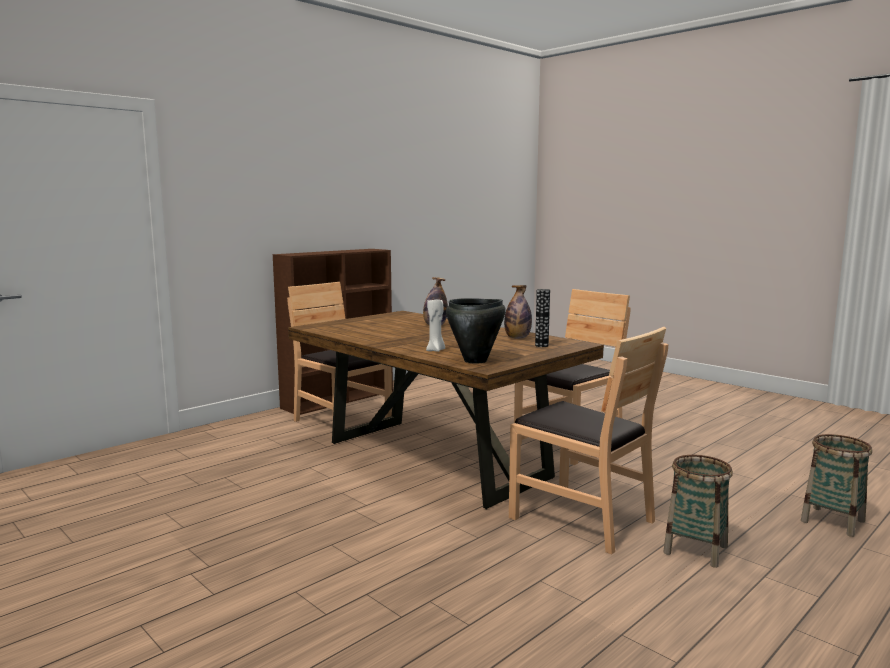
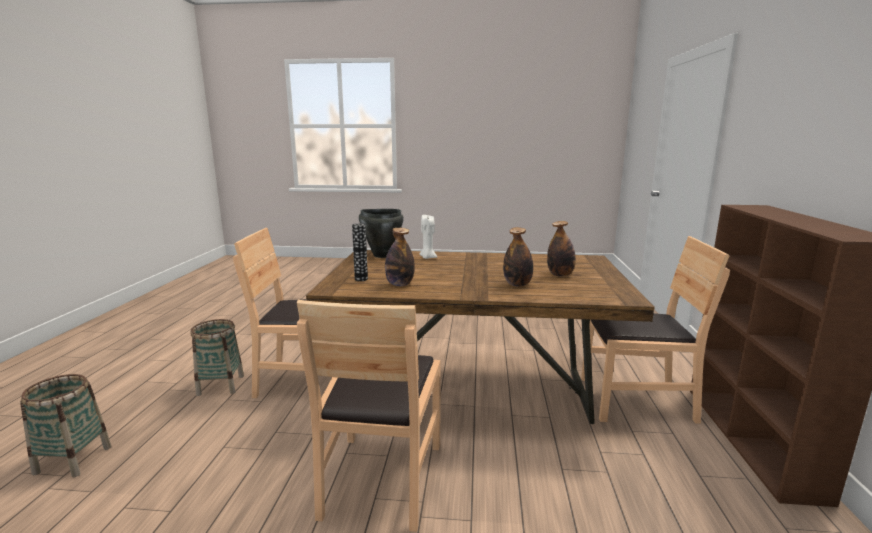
camera: 140 degrees right, 5 degrees up
none -> bottle [547,221,576,276]

